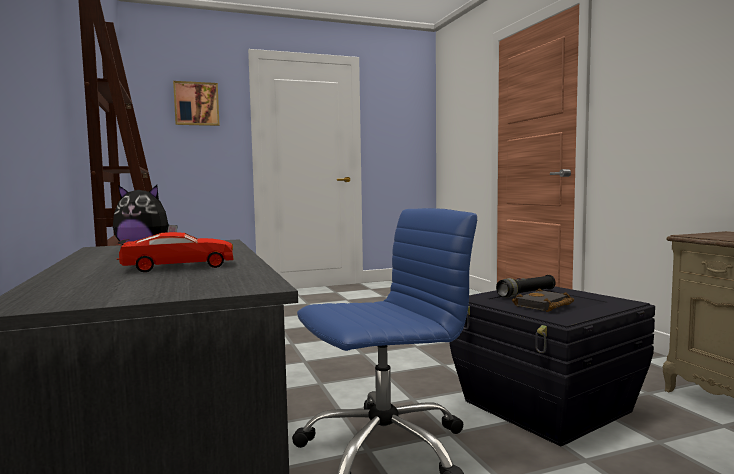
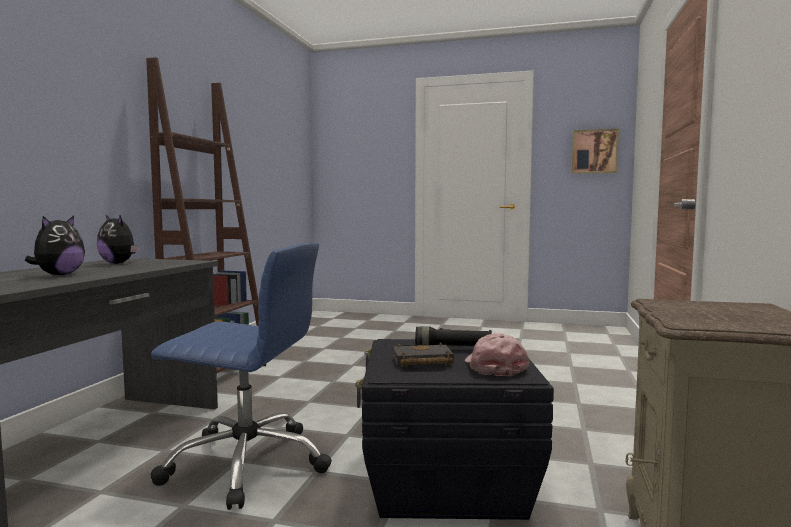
camera: 35 degrees right, 0 degrees up
red toy car [117,232,234,272] -> plush toy [25,216,85,275]
picture [173,81,219,126] -> picture moved to [571,129,619,174]
none -> pink cap [465,333,529,376]

